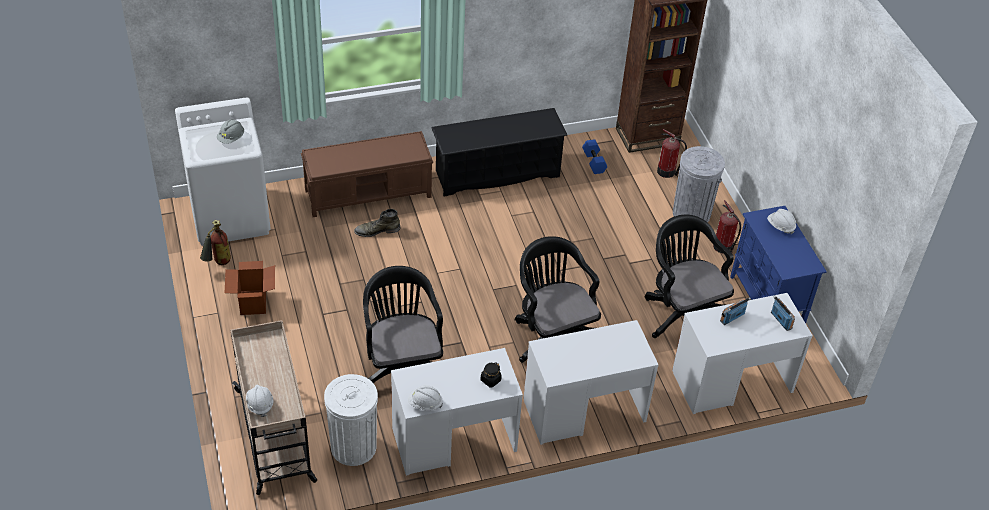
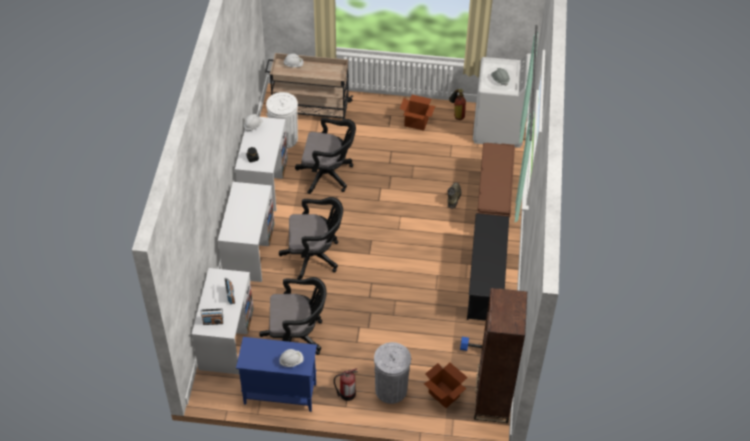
camera: 115 degrees right, 5 degrees up
fire extinguisher [657,129,687,178] -> cardboard box [424,362,468,408]

